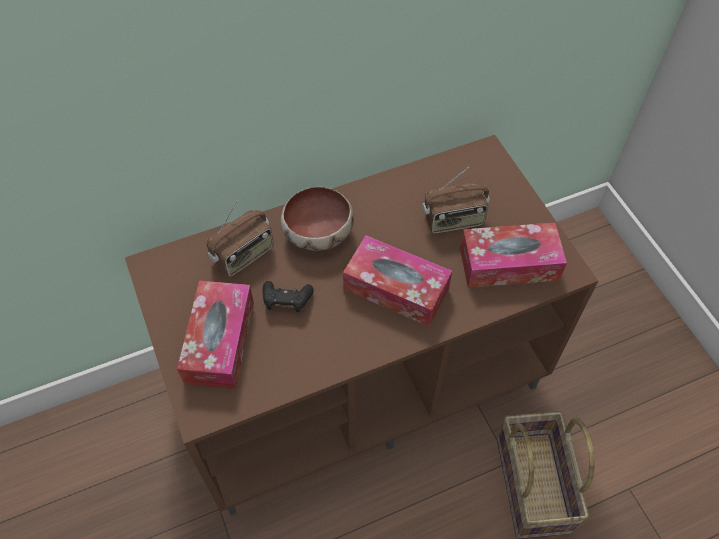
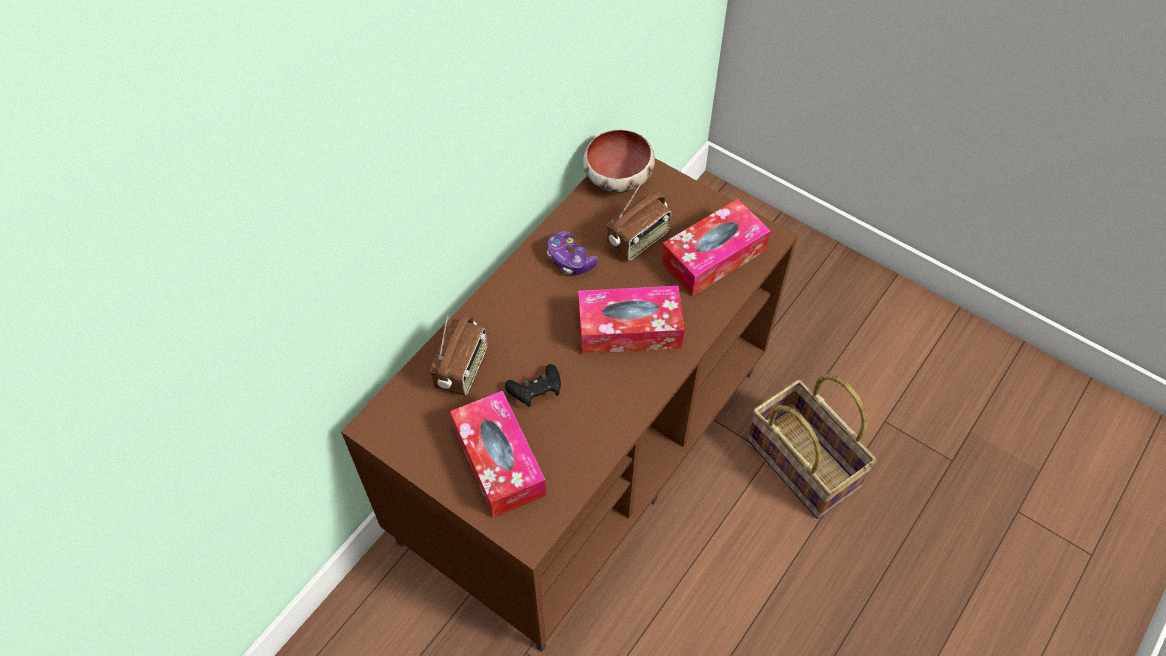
camera: 30 degrees left, 0 degrees up
bowl [280,187,354,251] -> bowl moved to [583,129,655,193]
none -> game controller [547,231,598,275]

